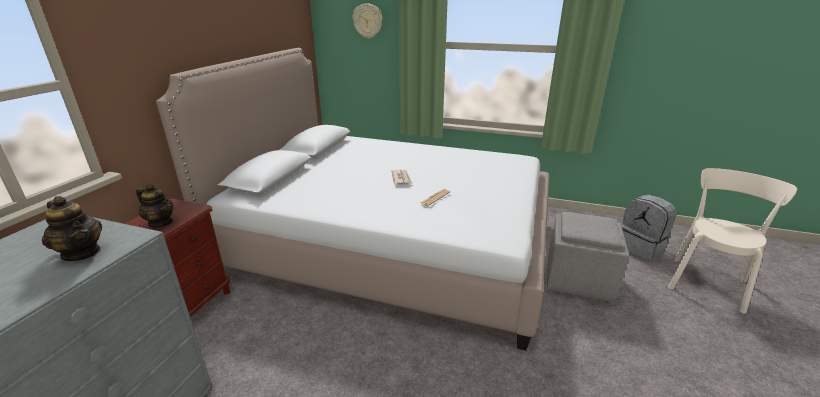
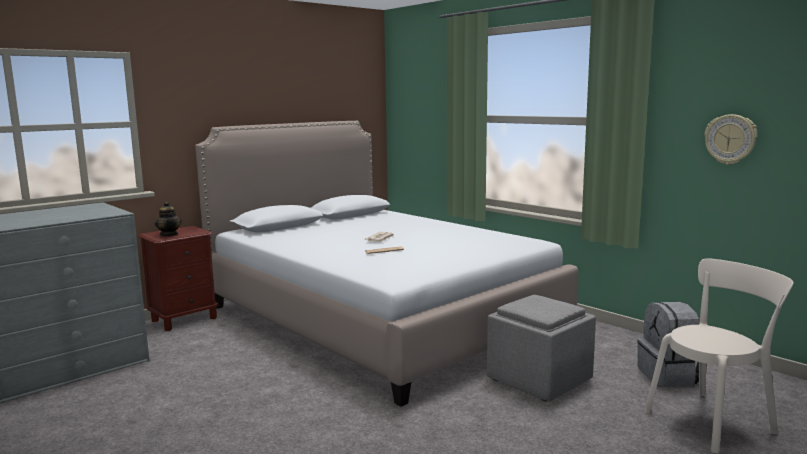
camera: 30 degrees right, 15 degrees down
teapot [42,196,102,261] -> none
wall clock [352,3,383,39] -> wall clock moved to [704,114,757,165]

